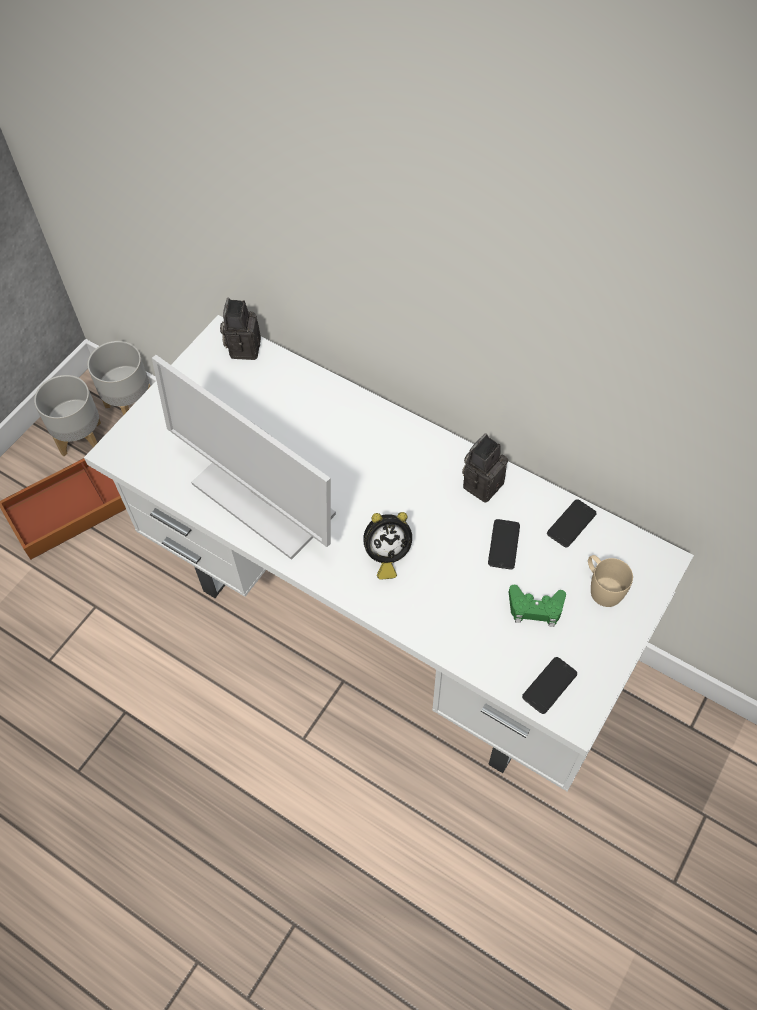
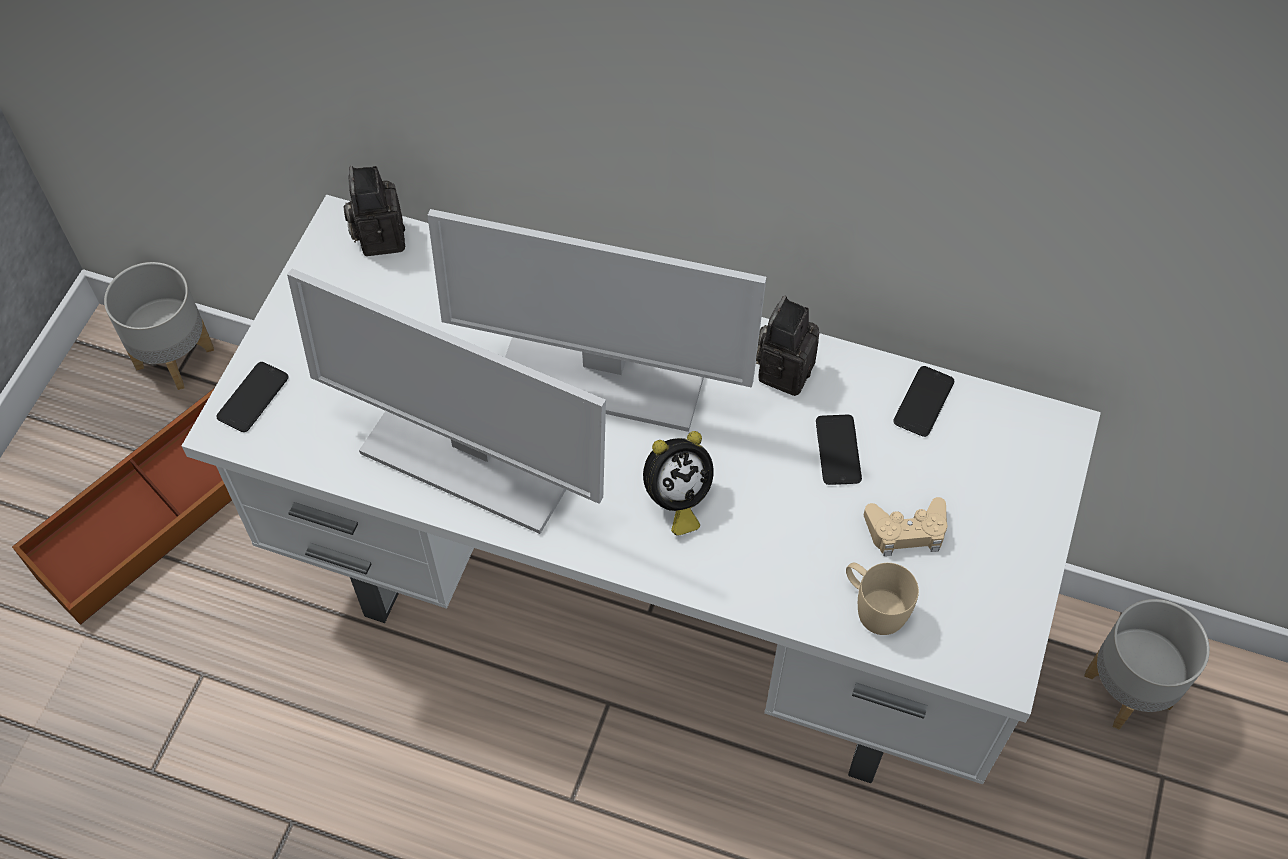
camera: 15 degrees left, 0 degrees up
grey planter [34,375,101,456] -> grey planter moved to [1084,599,1210,730]
green game controller [509,585,566,627] -> beige game controller [864,497,947,556]
phone [522,657,577,714] -> phone moved to [216,362,289,432]
beige mug [588,555,633,607] -> beige mug moved to [846,563,919,635]
none -> monitor [427,209,766,432]

